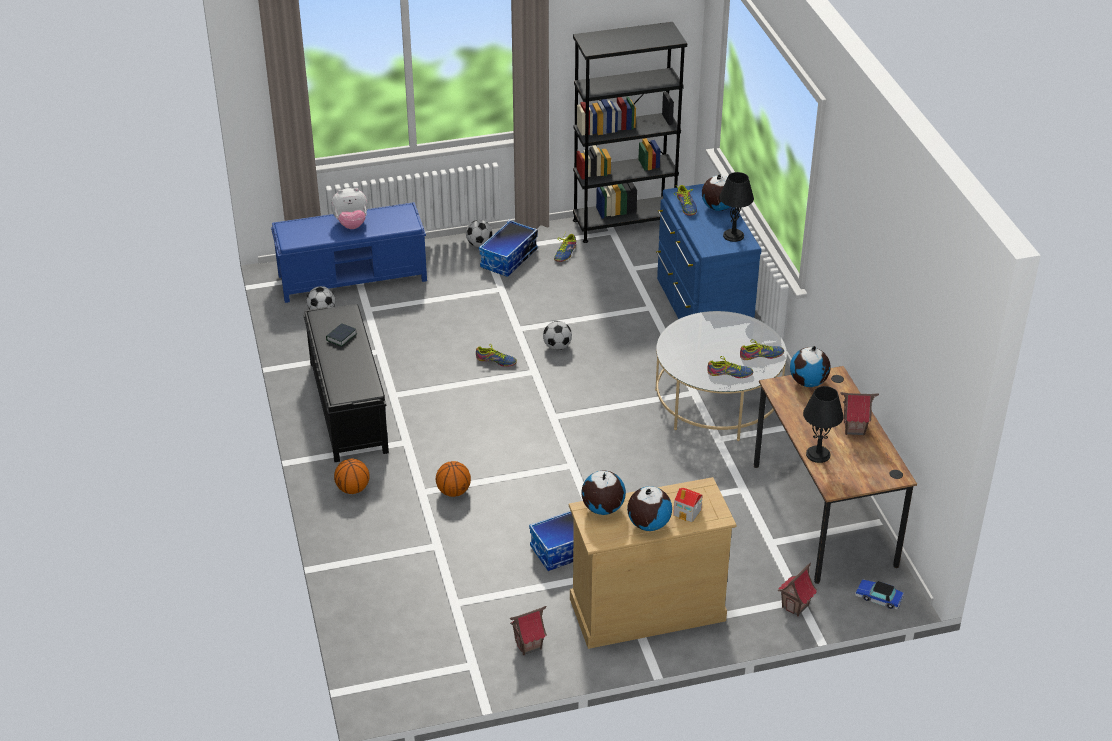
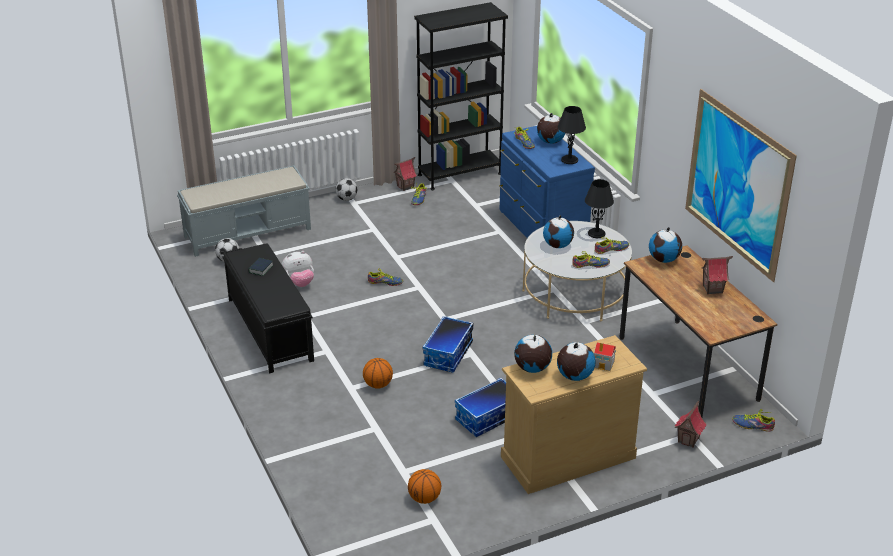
camera: 10 degrees left, 5 degrees down
blue bench [271,202,427,303] -> grey bench [177,165,311,257]
plush toy [331,188,368,229] -> plush toy moved to [282,251,314,287]
basketball [334,459,370,494] -> basketball moved to [408,469,441,504]
storage box [479,220,538,277] -> storage box moved to [423,316,473,373]
toy house [510,606,547,655] -> toy house moved to [393,157,417,191]
football [543,321,572,350] -> none
black table lamp [803,386,844,463] -> black table lamp moved to [585,179,614,238]
toy car [855,579,904,610] -> shoe [732,409,775,432]
none -> globe [543,215,574,248]
none -> picture [685,89,797,282]

